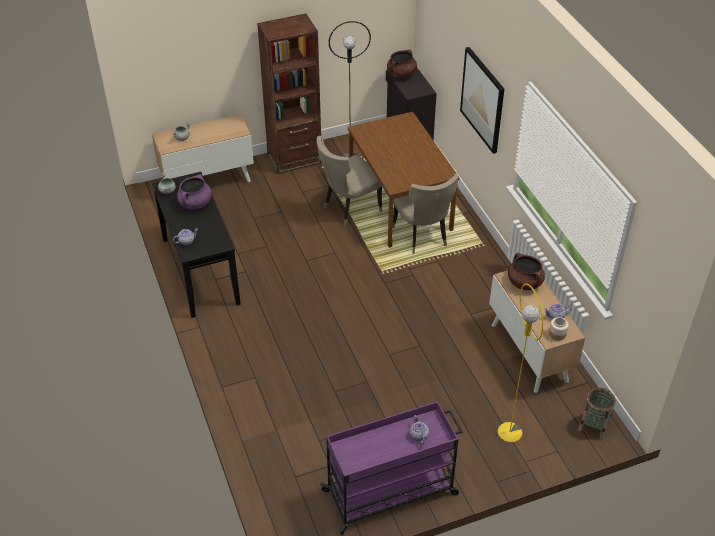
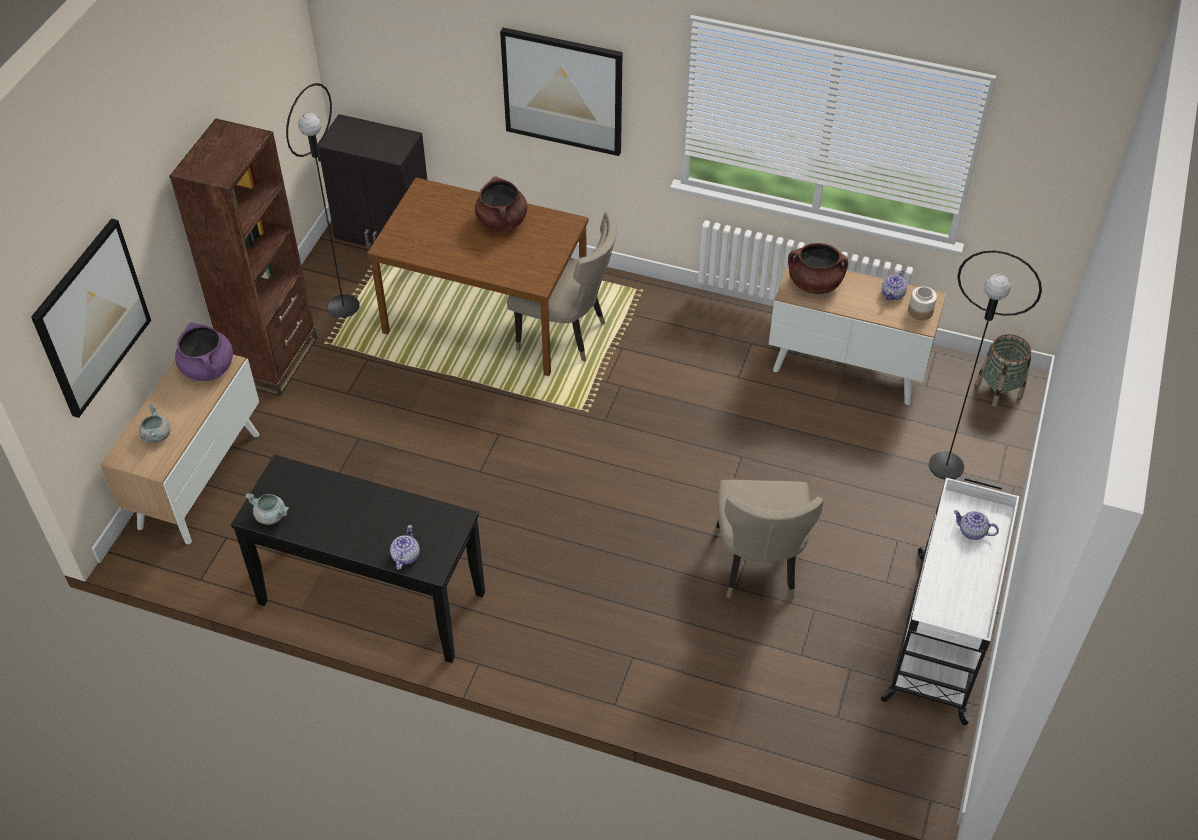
camera: 50 degrees left, 5 degrees up
purple cooking pot [177,175,212,210] -> purple cooking pot moved to [175,322,233,381]
beige chair [317,136,382,226] -> beige chair moved to [714,480,824,600]
purple cart [320,401,463,535] -> white cart [880,476,1019,725]
brown cooking pot [387,49,417,79] -> brown cooking pot moved to [475,176,527,232]
yellow floor lamp [498,283,544,443] -> black floor lamp [929,250,1042,479]
none -> picture [31,218,151,418]

